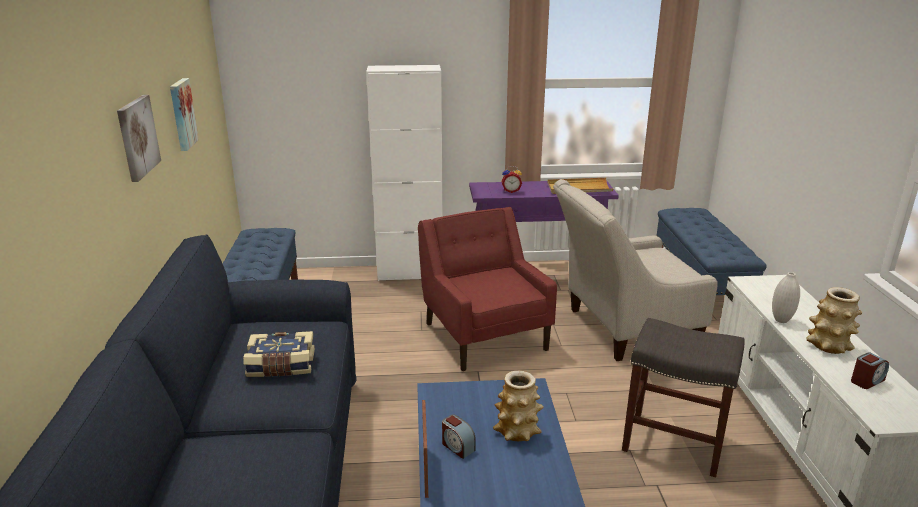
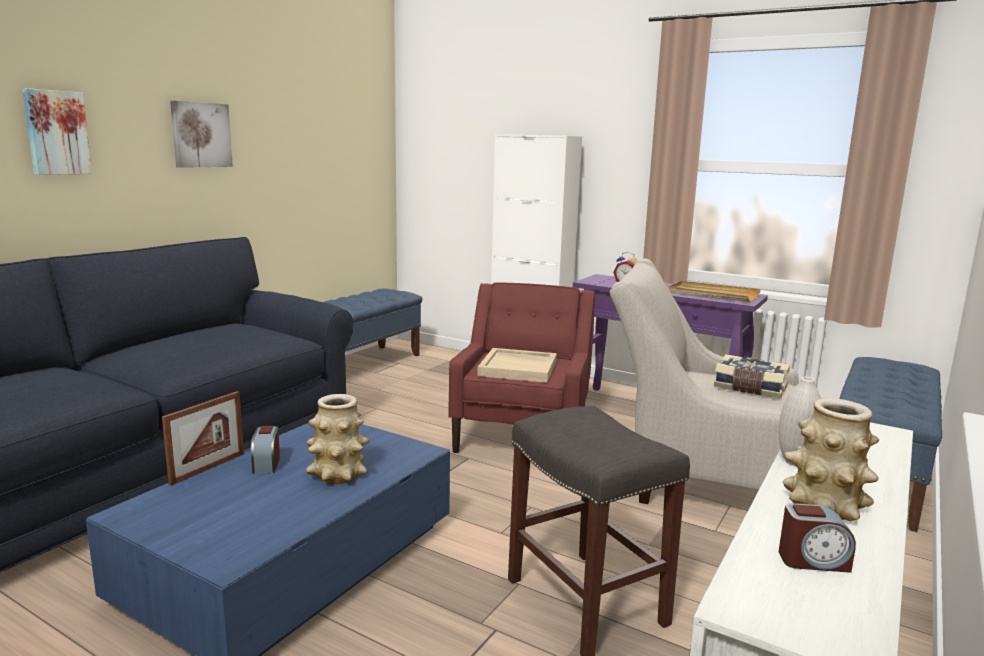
camera: 35 degrees right, 10 degrees down
picture [170,78,199,151] -> picture moved to [22,88,92,175]
book [243,331,315,377] -> book moved to [714,354,790,398]
none -> beige tray [477,348,557,383]

